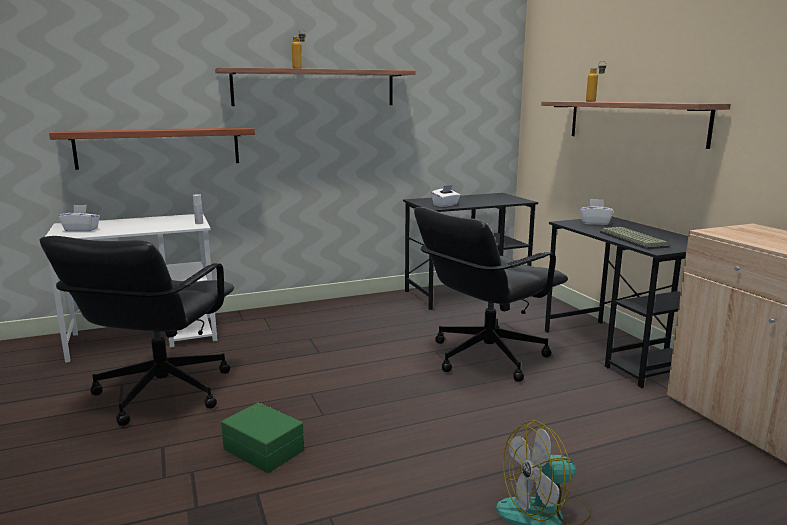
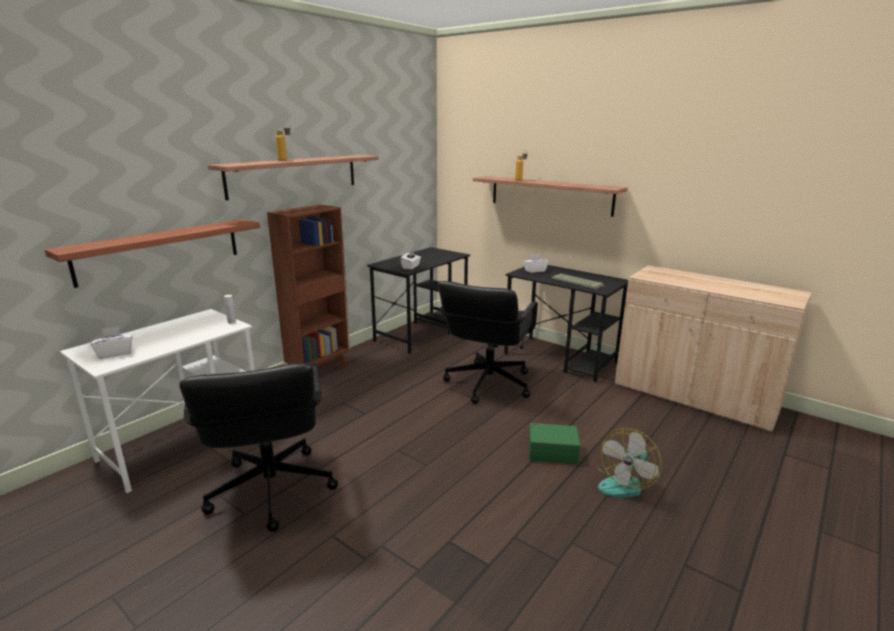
camera: 30 degrees left, 5 degrees up
green storage box [221,402,304,473] -> green storage box moved to [529,423,580,465]
none -> brown bookcase [267,204,350,367]

